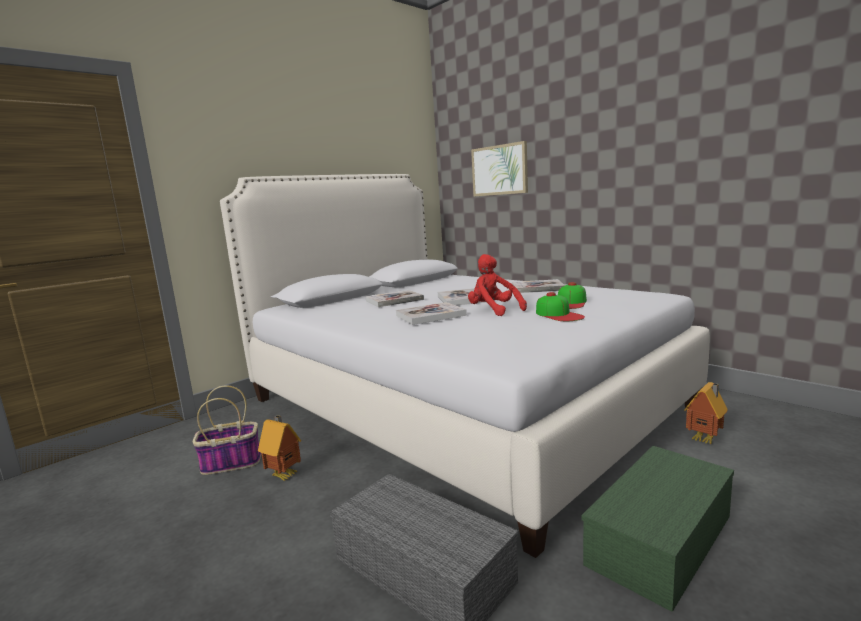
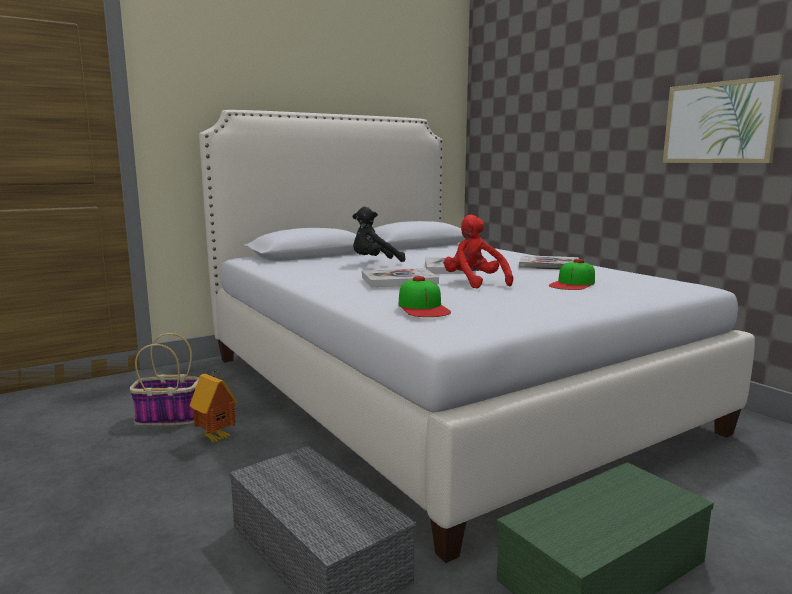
camera: 10 degrees right, 0 degrees up
book [366,290,424,307] -> black plush toy [353,207,406,262]
picture [471,141,528,197] -> picture moved to [663,75,784,163]
cap [536,292,585,321] -> cap moved to [399,276,451,317]
toy house [684,382,728,445] -> none

